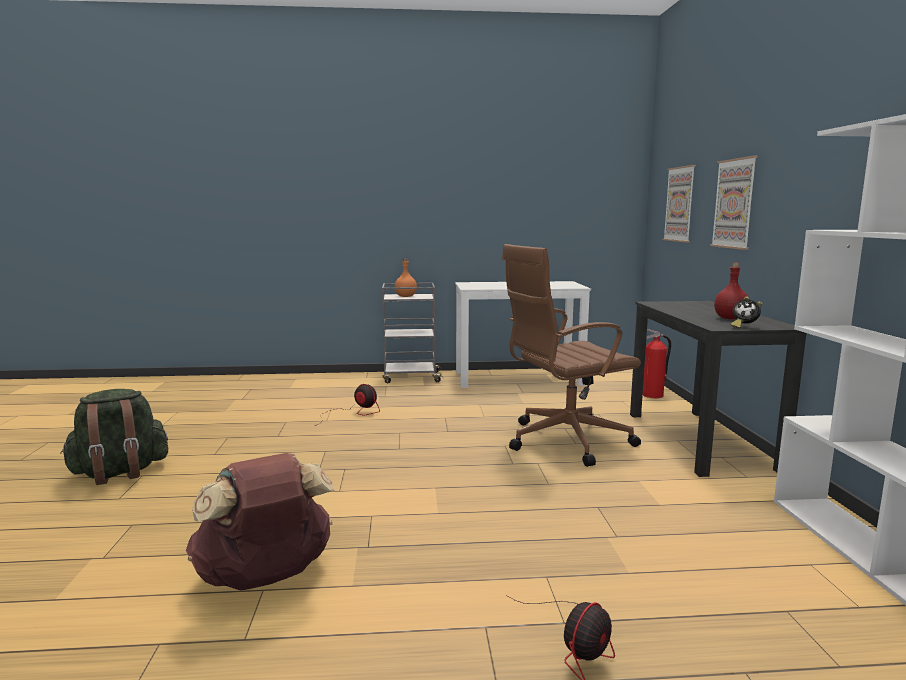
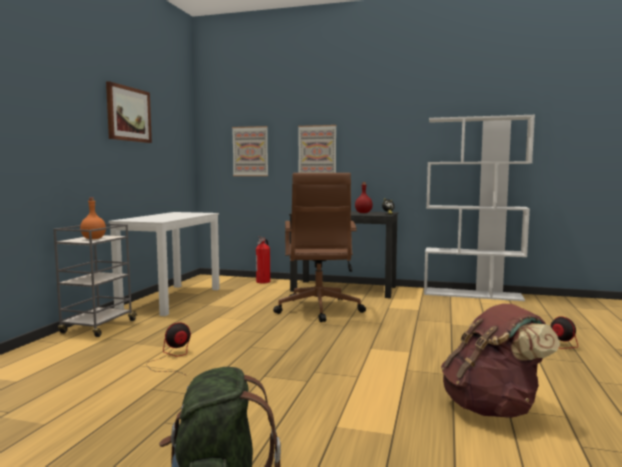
camera: 70 degrees left, 5 degrees down
none -> picture [106,81,152,143]

